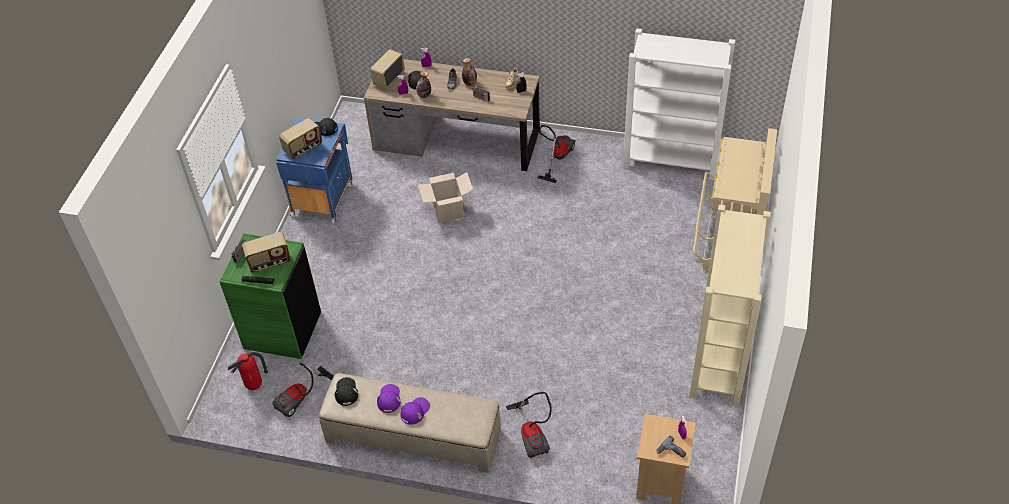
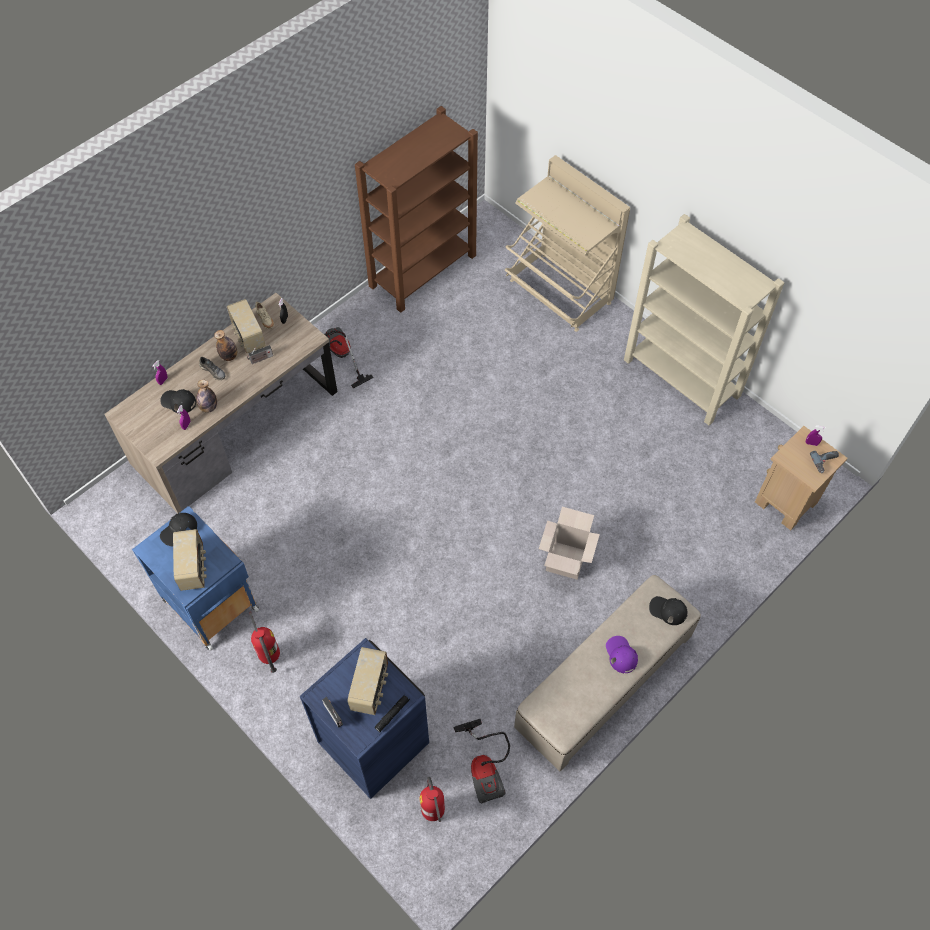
camera: 60 degrees left, 10 degrees up
green cabinet [219,234,321,359] -> blue cabinet [300,638,429,799]
black cap [335,377,358,406] -> black cap moved to [649,596,688,625]
radio [370,49,405,89] -> radio moved to [227,299,266,353]
purple cap [377,384,401,413] -> none
cardboard box [418,172,473,223] -> cardboard box moved to [539,507,600,580]
vacuum cleaner [506,392,552,459] -> none
white bookcase [623,28,735,180] -> brown bookcase [355,106,478,313]
none -> fire extinguisher [249,612,280,673]

